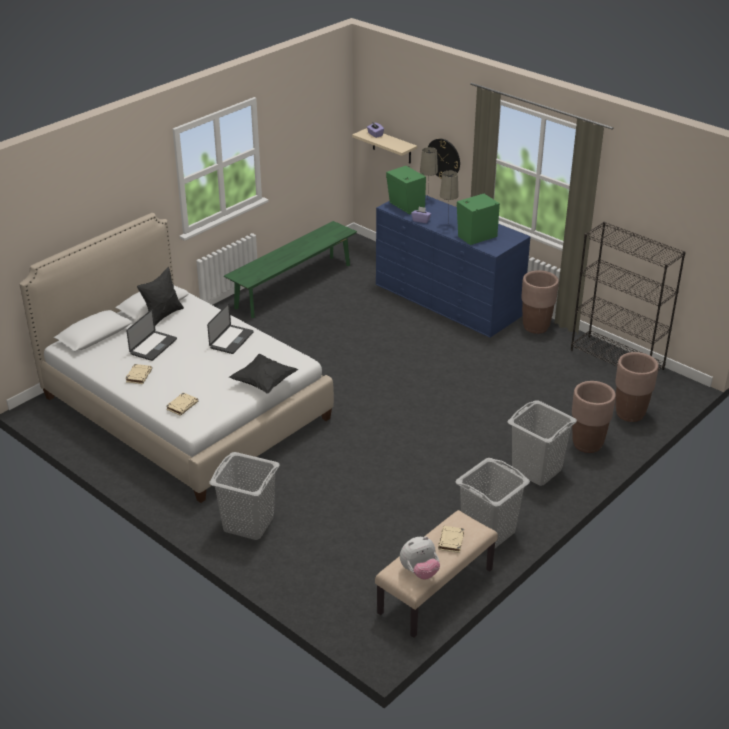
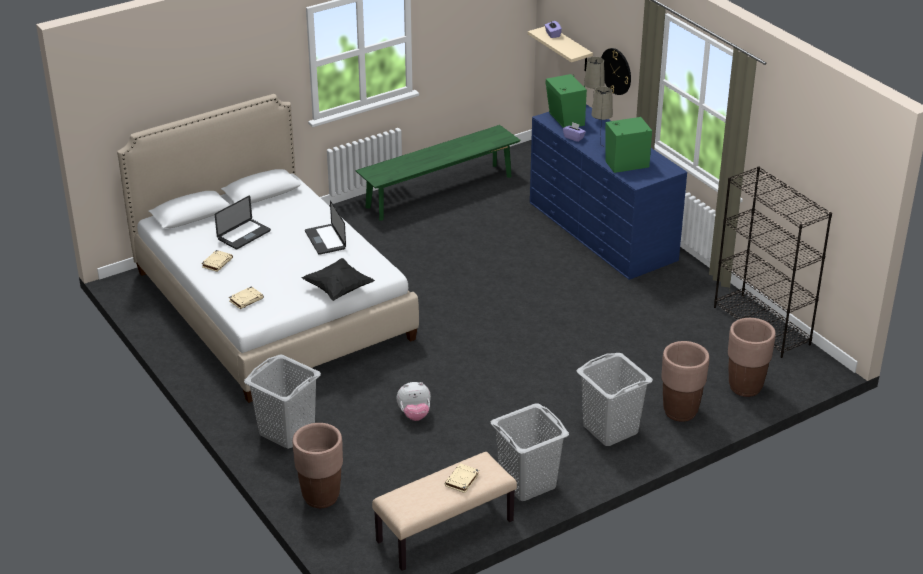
camera: 15 degrees right, 0 degrees up
black pillow [137,267,184,326] -> none
laptop [207,303,254,354] -> laptop turned 120 degrees clockwise [305,200,346,255]
plush toy [400,536,440,580] -> plush toy moved to [397,382,431,421]
brown planter [521,270,559,334] -> brown planter moved to [293,423,343,508]

